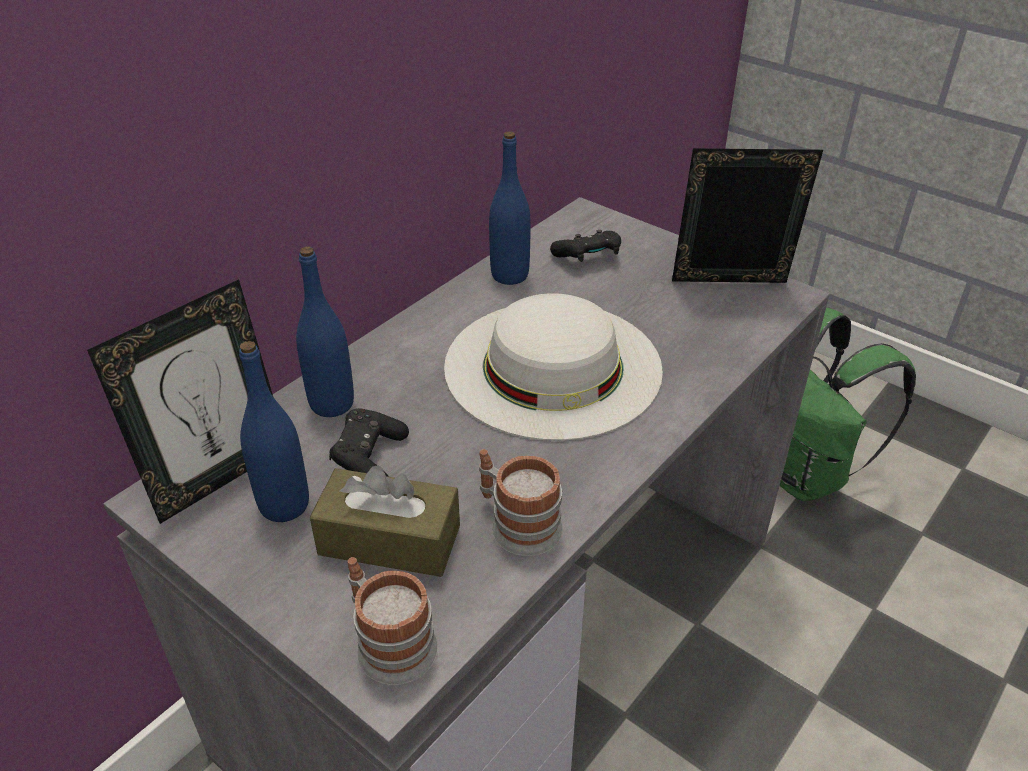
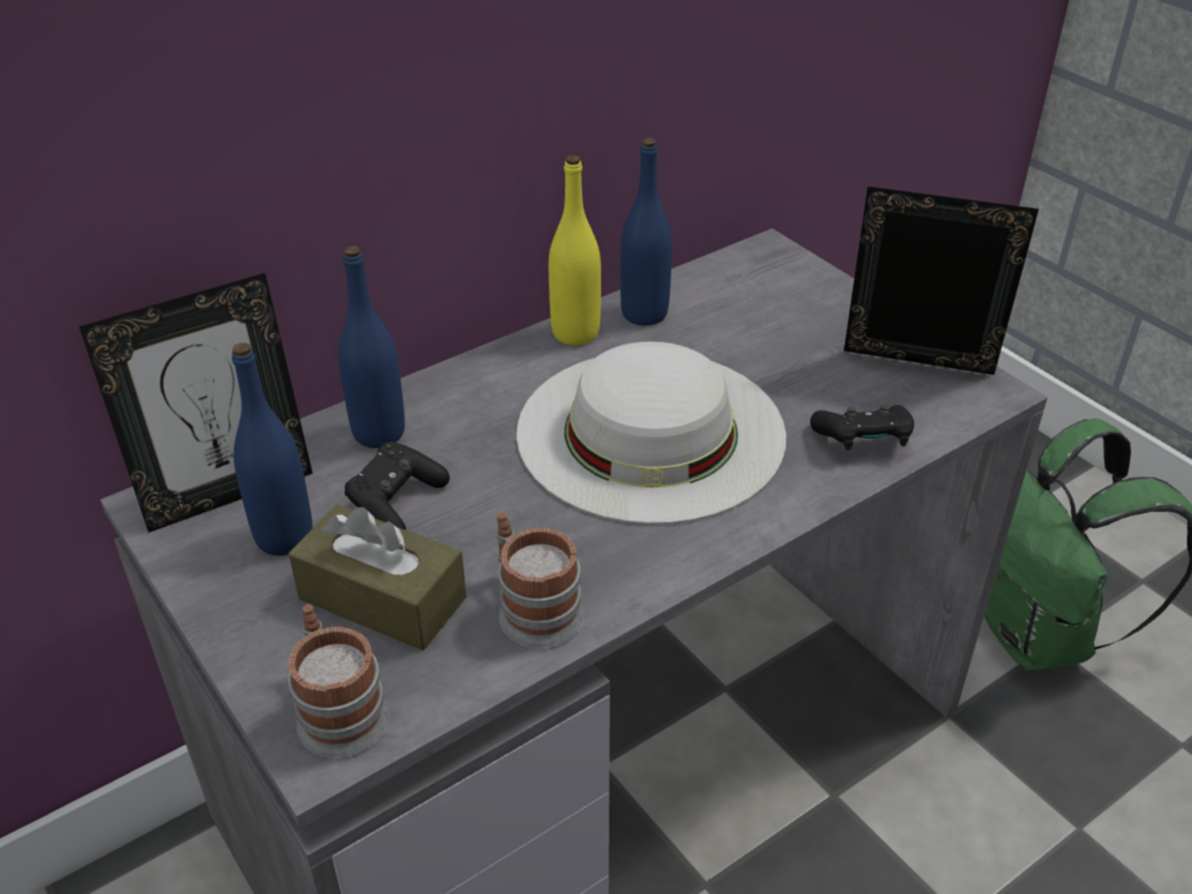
camera: 15 degrees right, 0 degrees up
black game controller [550,230,621,262] -> black game controller moved to [810,405,914,450]
none -> yellow bottle [549,155,601,345]

